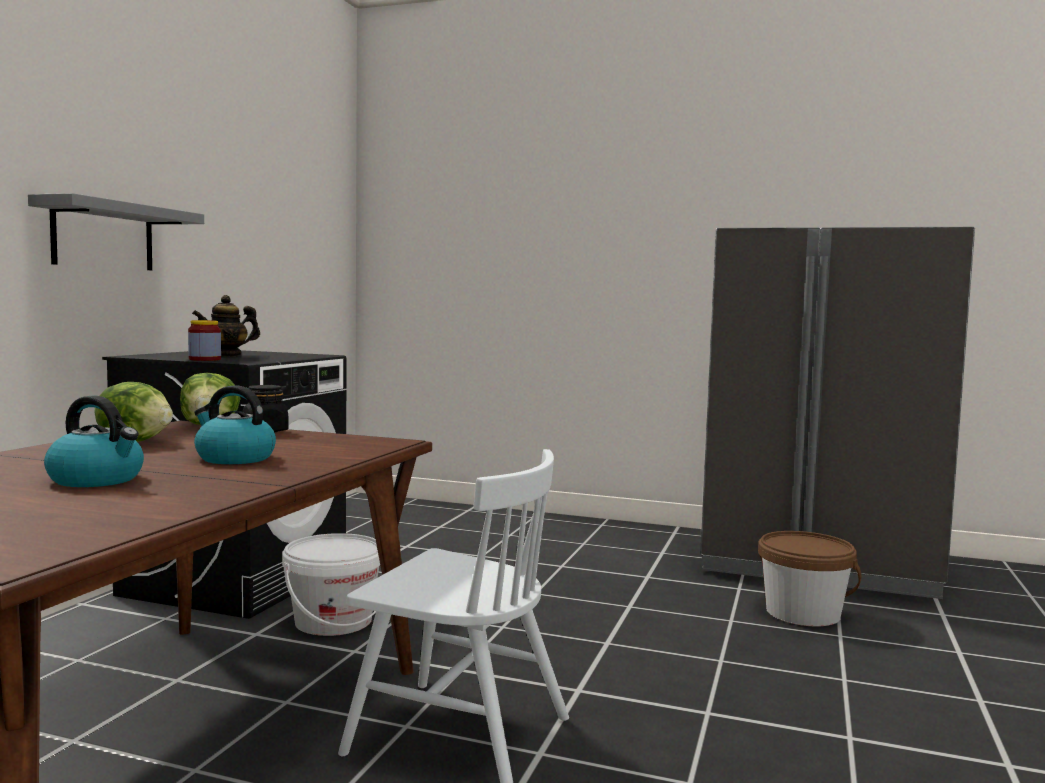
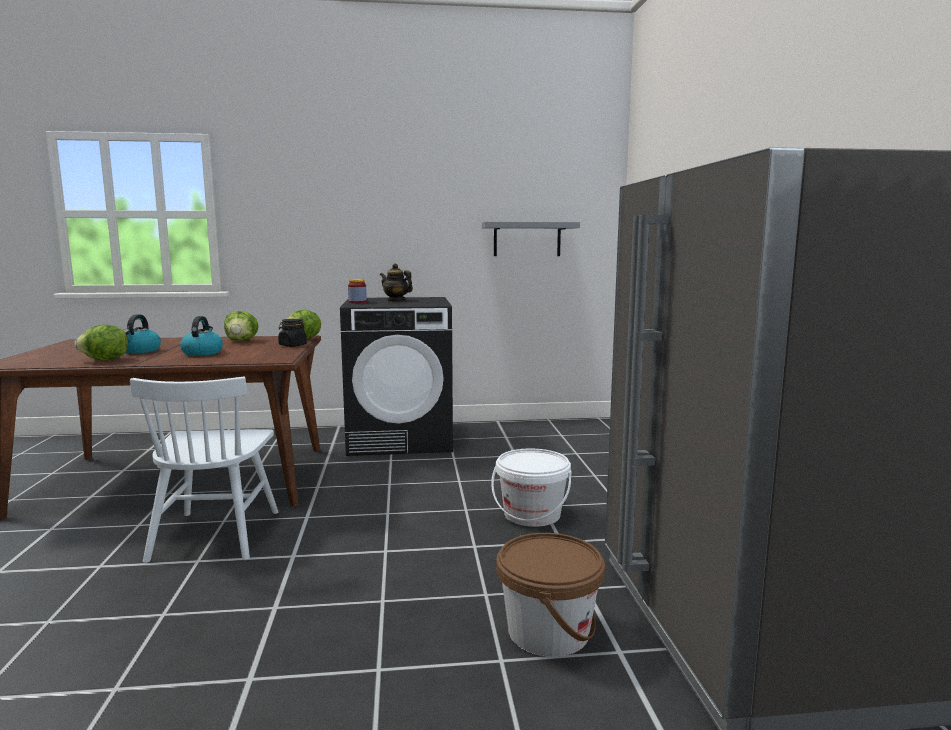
camera: 65 degrees right, 5 degrees up
grey shelf [28,193,204,270] -> grey shelf moved to [482,222,580,256]
white bucket [282,533,380,636] -> white bucket moved to [491,449,571,527]
none -> lettuce [75,325,128,361]

